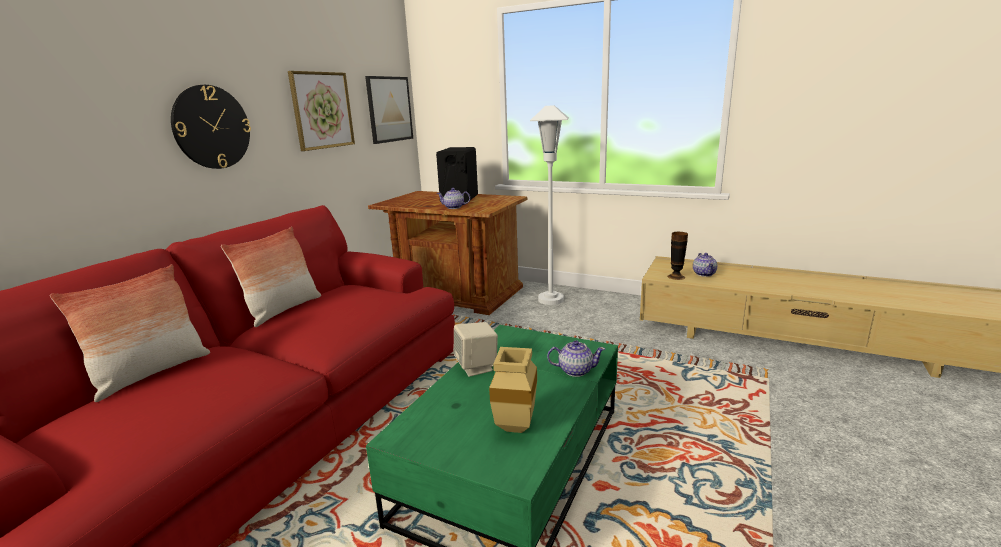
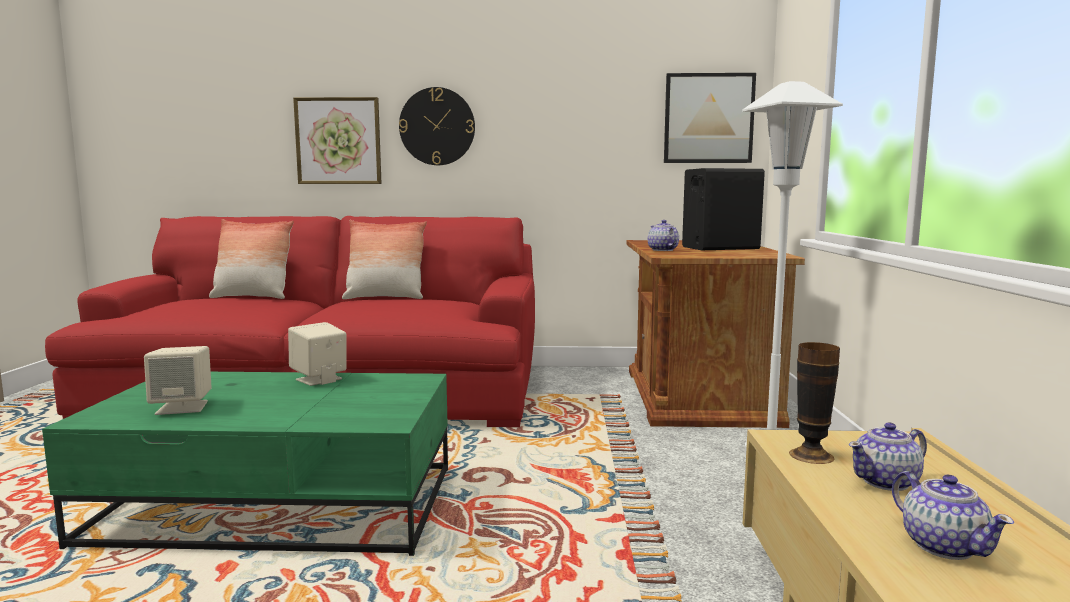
camera: 65 degrees right, 10 degrees down
picture [288,71,355,151] -> picture moved to [293,97,382,184]
beige vase [489,347,537,433] -> beige speaker [144,346,212,415]
teapot [547,340,605,377] -> teapot moved to [892,471,1014,560]

